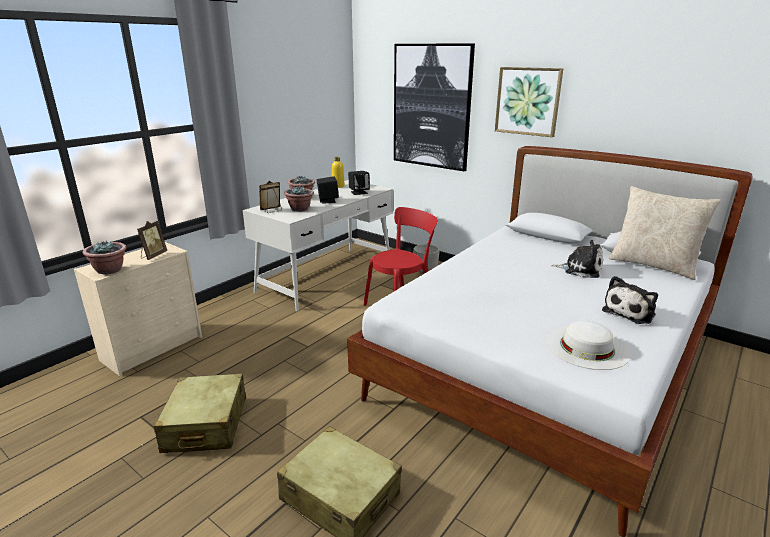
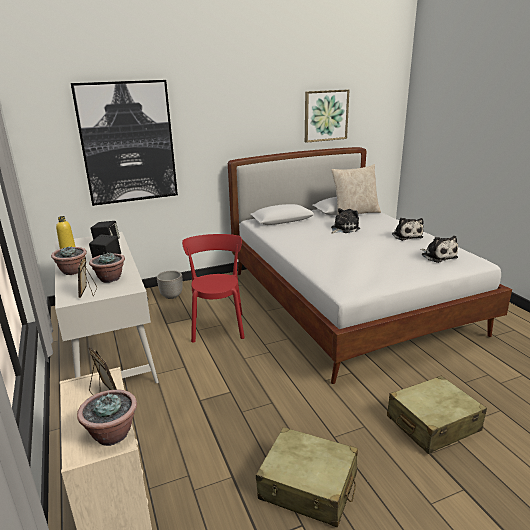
camera: 60 degrees left, 0 degrees up
picture [495,67,563,137] -> picture moved to [305,89,349,143]
white hat [546,321,631,370] -> plush toy [420,236,458,263]

